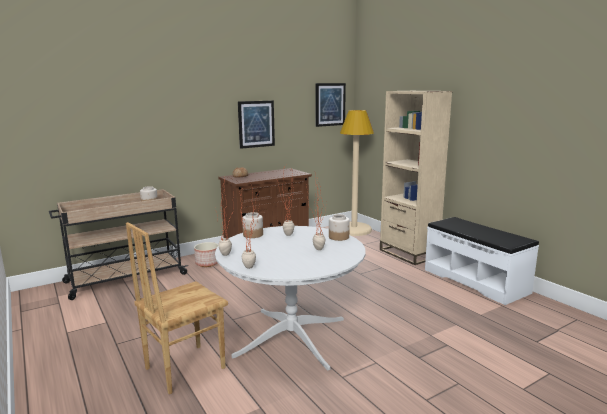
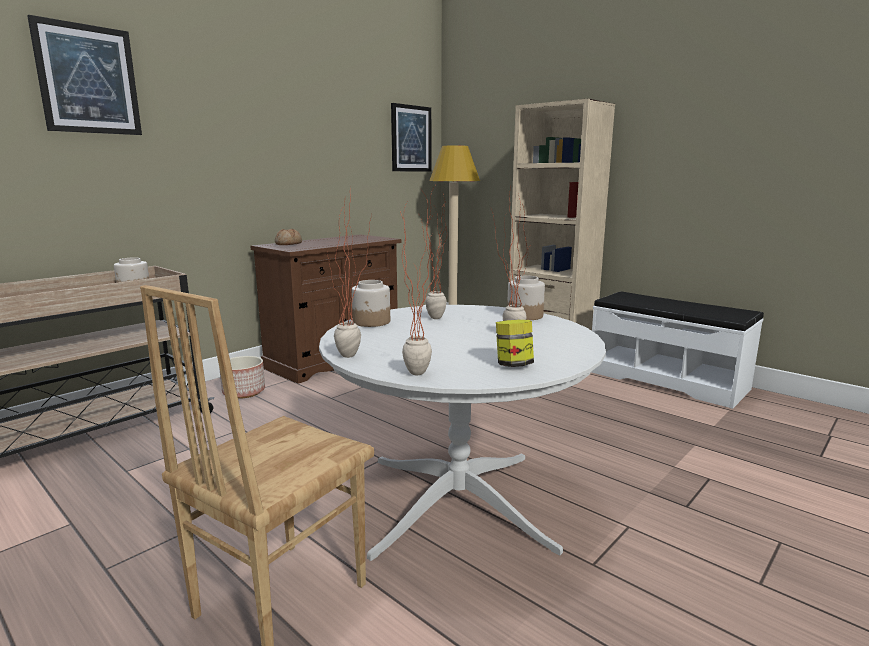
camera: 15 degrees left, 0 degrees up
picture [238,100,275,149] -> picture moved to [27,15,142,135]
none -> jar [496,320,534,367]

